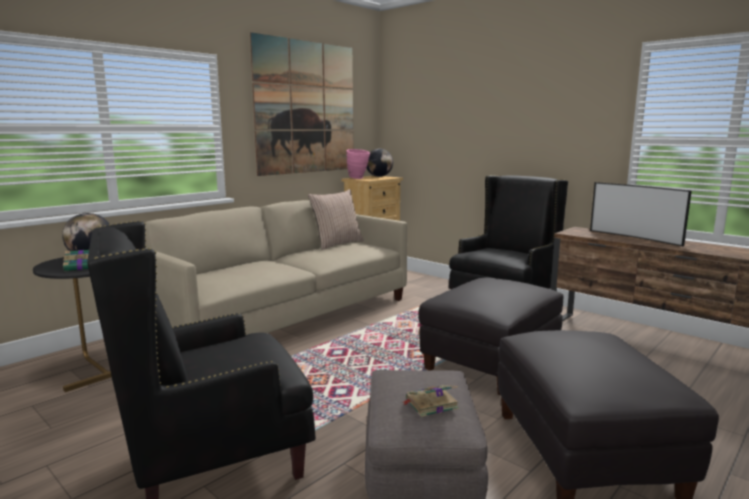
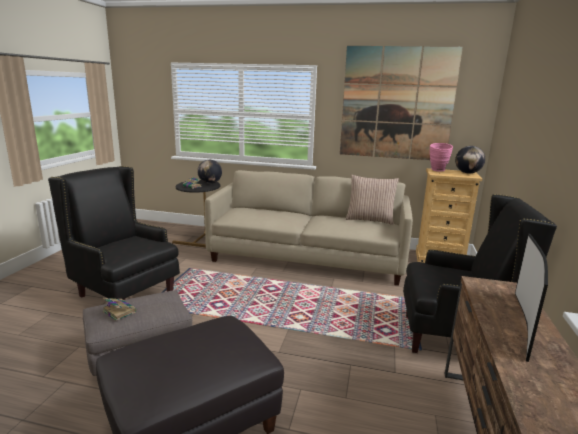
camera: 60 degrees right, 5 degrees up
black ottoman [419,277,563,395] -> none

